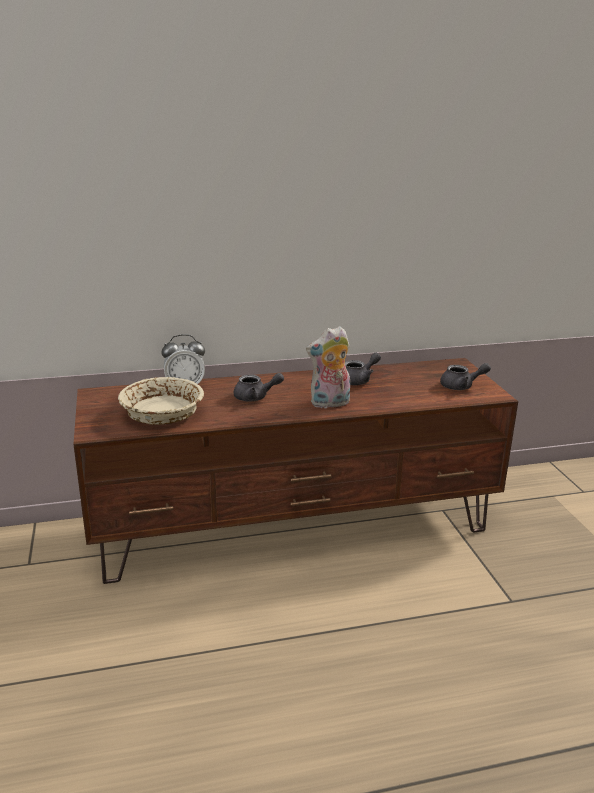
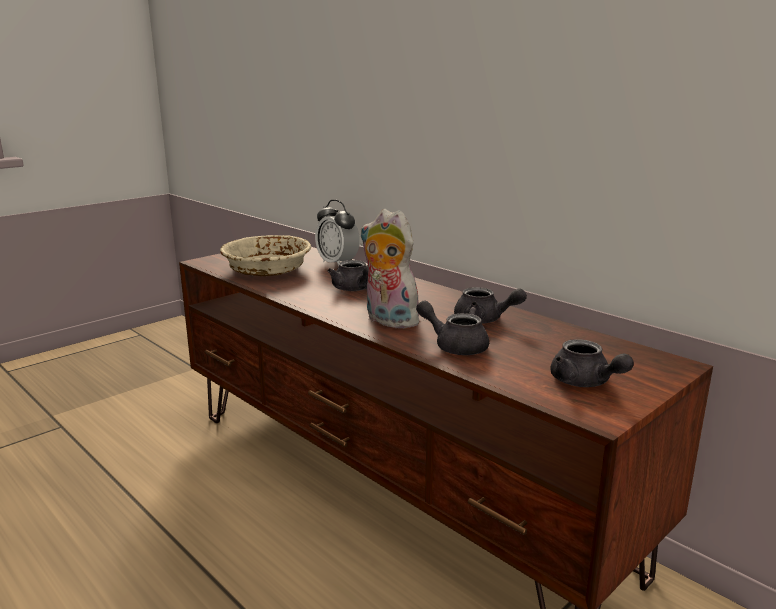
camera: 60 degrees right, 5 degrees down
none -> grey teapot [416,300,489,355]

